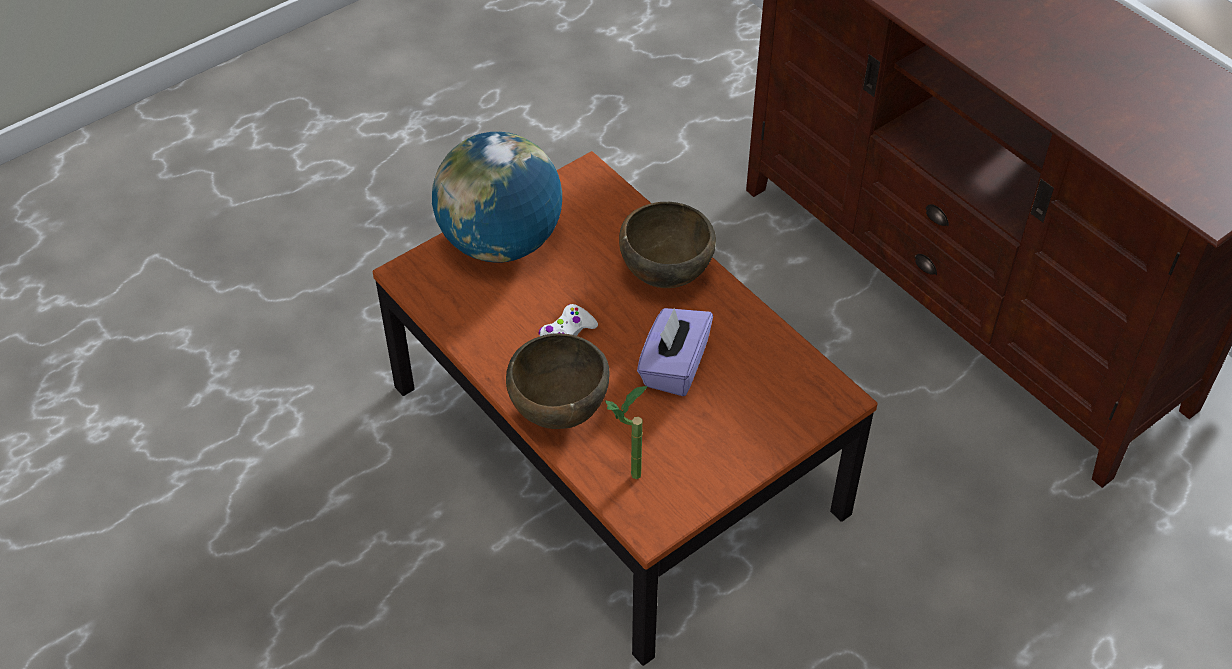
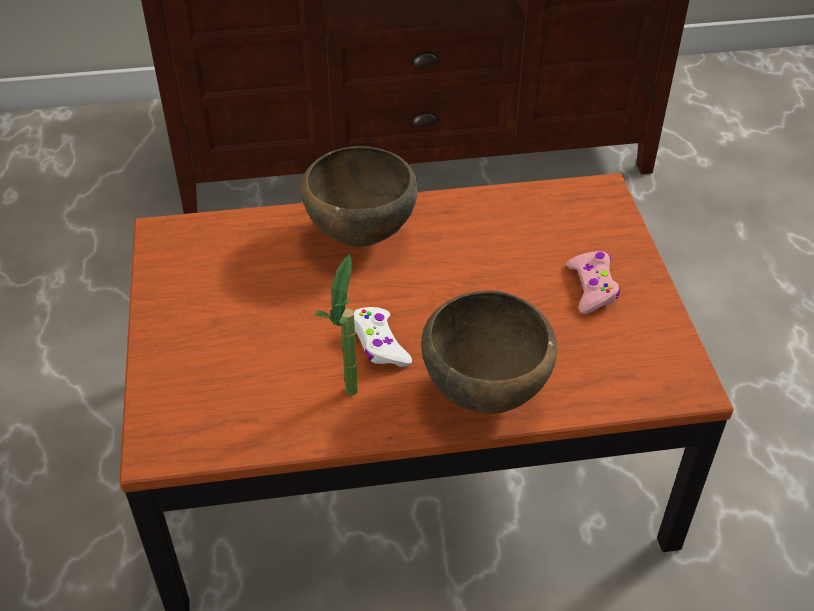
camera: 60 degrees left, 5 degrees down
globe [432,132,562,263] -> none
potted plant [605,386,648,479] -> potted plant moved to [314,254,358,395]
purple tissue box [637,308,713,396] -> none
none -> pink game controller [567,251,620,314]

